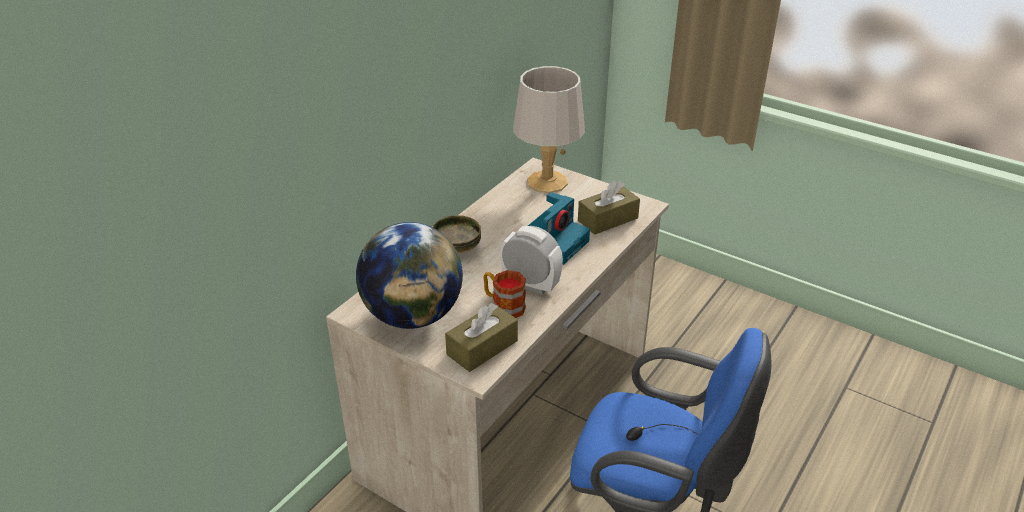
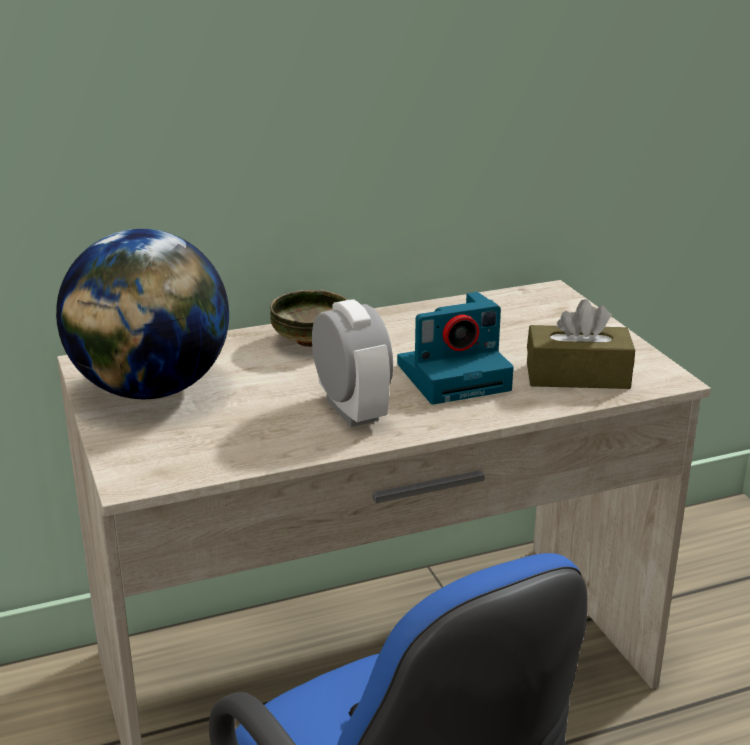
camera: 35 degrees right, 10 degrees down
brown tissue box [445,303,518,372] -> none
mug [483,270,526,318] -> none
grey table lamp [513,66,585,193] -> none

